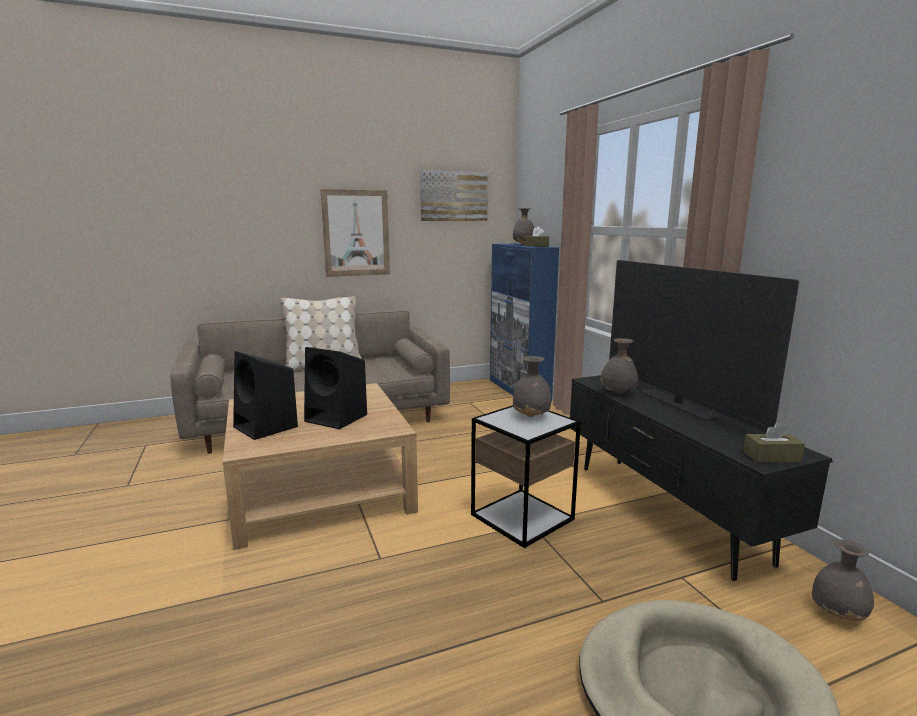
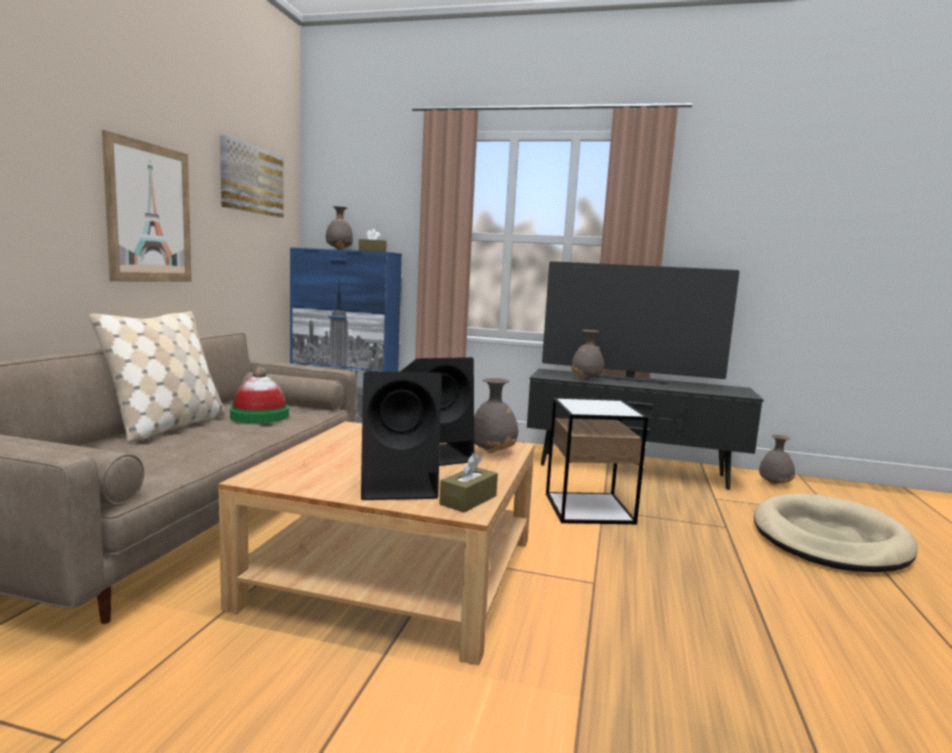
camera: 55 degrees left, 5 degrees down
grey vase [513,356,551,417] -> grey vase moved to [474,378,519,453]
brown tissue box [743,421,805,462] -> brown tissue box moved to [439,453,498,513]
none -> hat [230,367,289,423]

